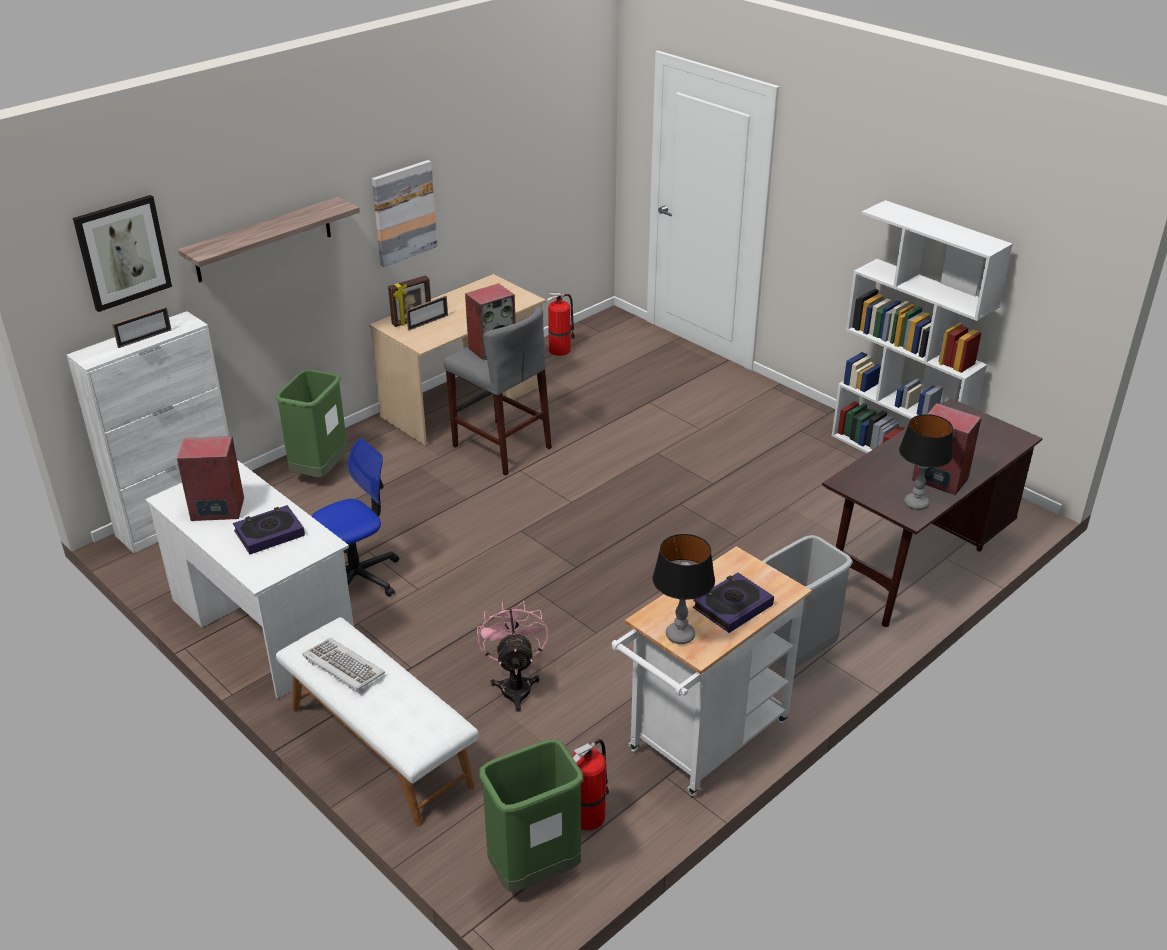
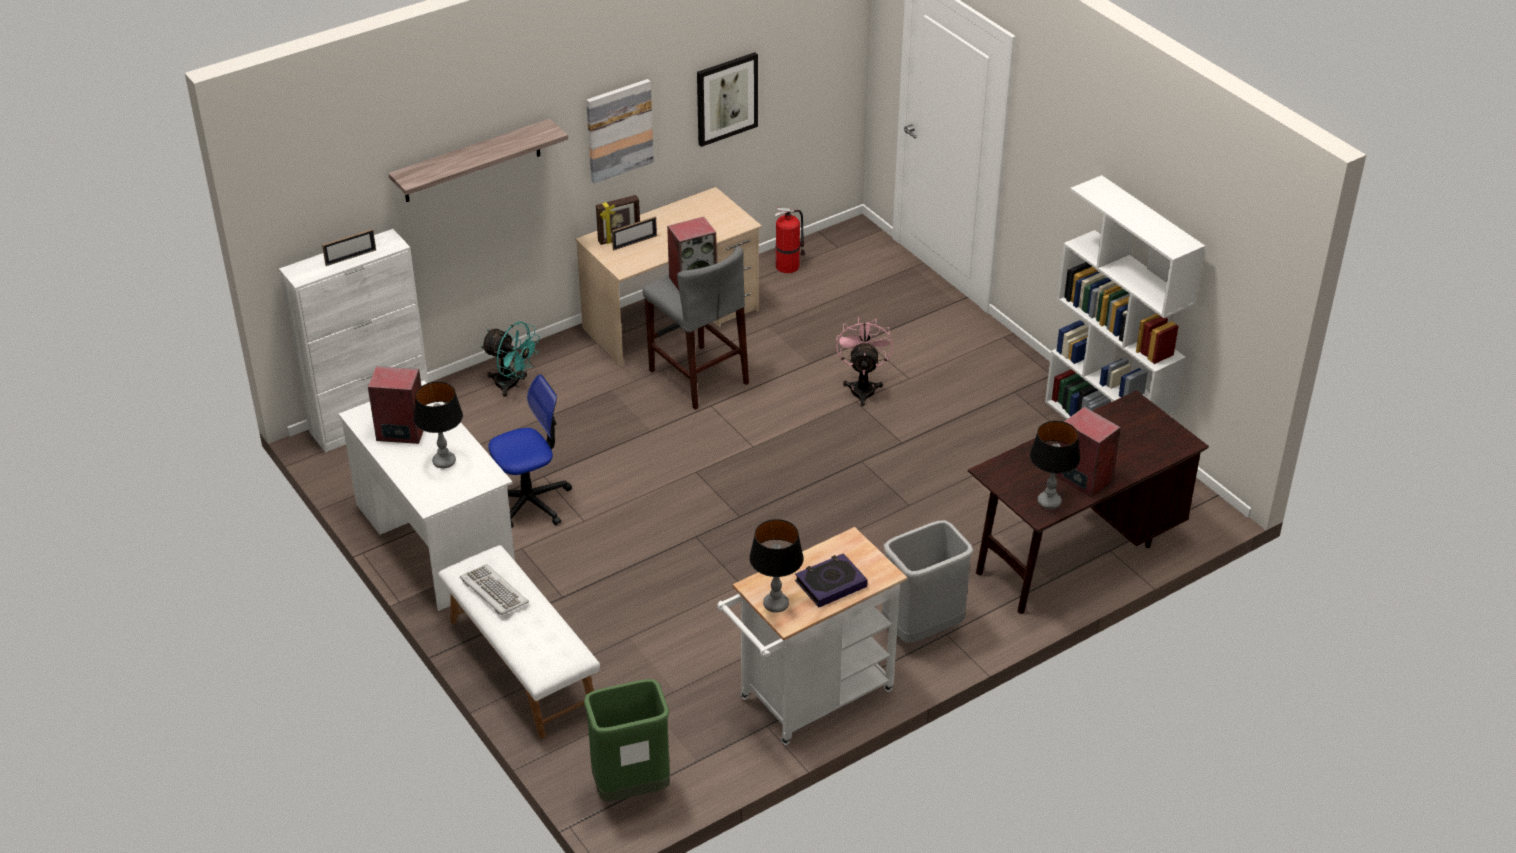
camera: 10 degrees right, 5 degrees up
picture [73,195,172,312] -> picture moved to [697,52,758,147]
book [233,505,305,554] -> table lamp [414,382,463,468]
green trash can [276,370,348,477] -> turquoise fan [481,322,540,397]
pink fan [477,601,548,712] -> pink fan moved to [836,317,893,407]
fire extinguisher [572,739,609,831] -> none

